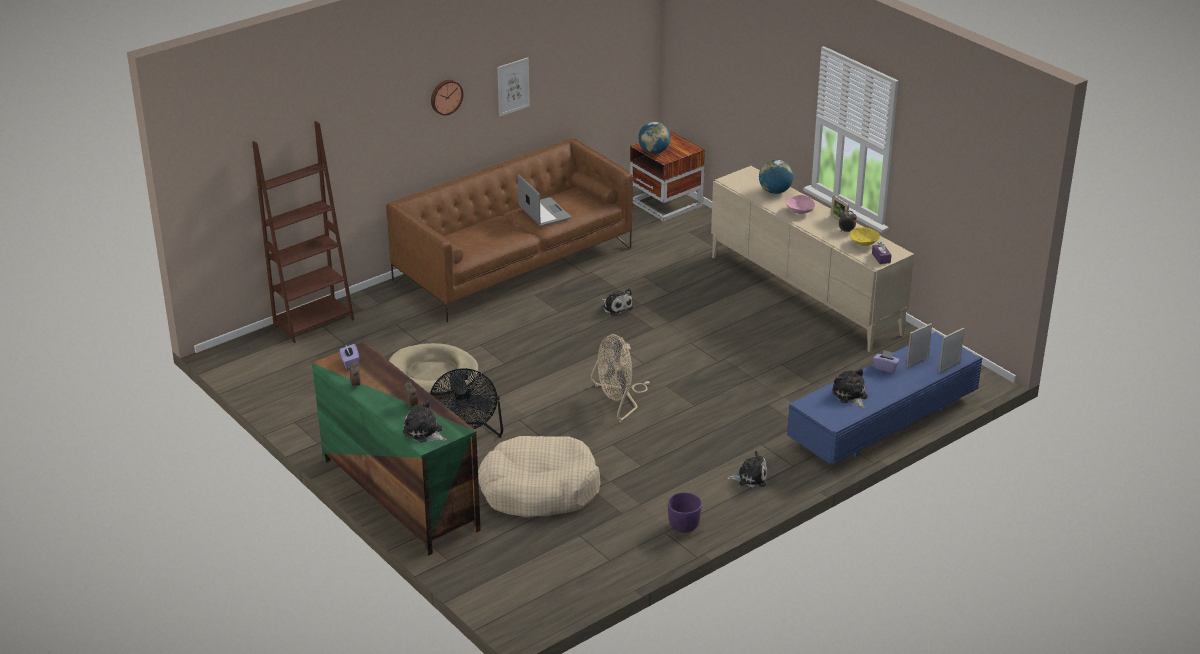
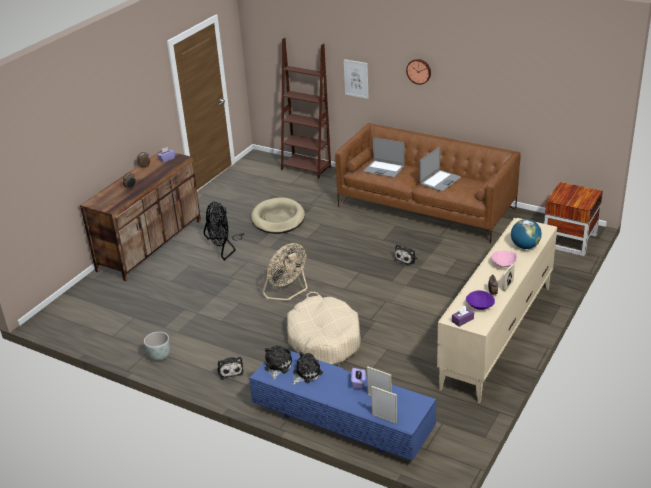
camera: 70 degrees right, 0 degrees up
green cabinet [312,342,481,556] -> brown cabinet [80,150,201,281]
plush toy [403,400,446,442] -> plush toy moved to [265,346,292,380]
beige dog bed [478,436,601,518] -> beige dog bed moved to [287,296,361,365]
picture [497,57,530,116] -> picture moved to [344,59,368,99]
globe [638,122,670,154] -> none
purple planter [668,492,702,533] -> grey planter [144,332,170,361]
yellow bowl [850,227,881,246] -> purple bowl [466,290,495,310]
none -> laptop [364,137,405,177]

